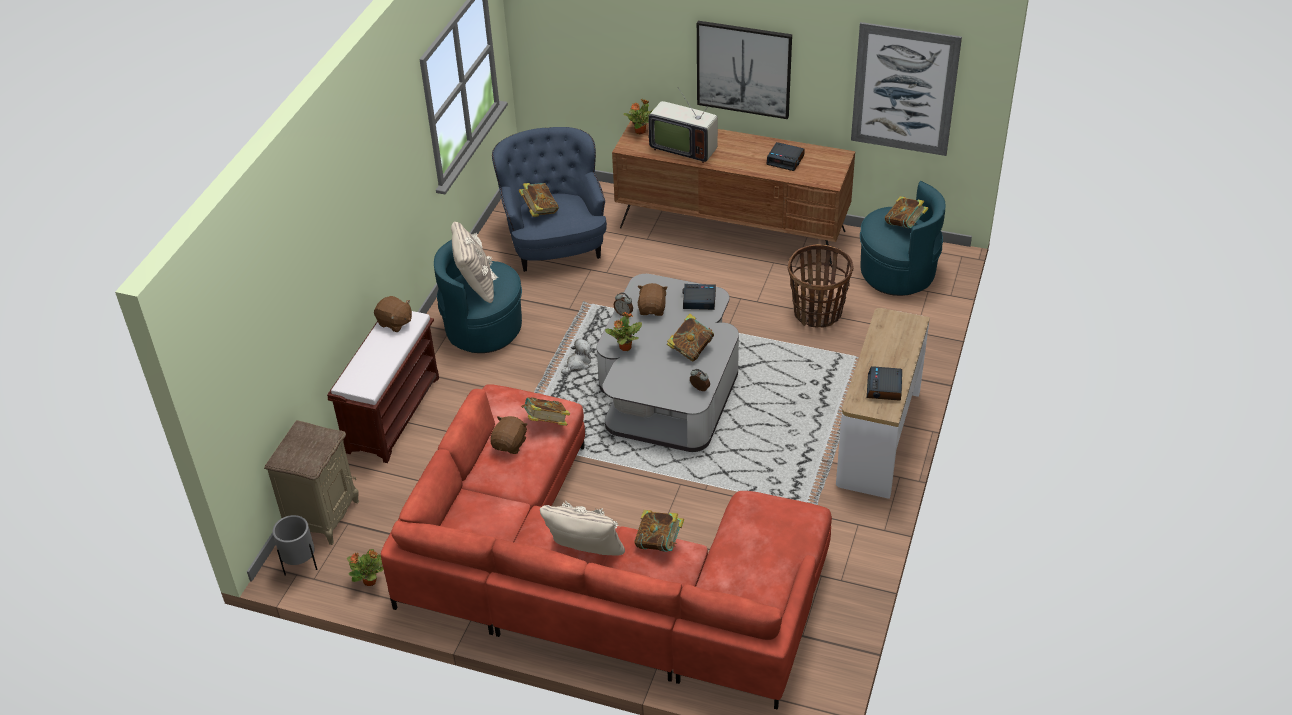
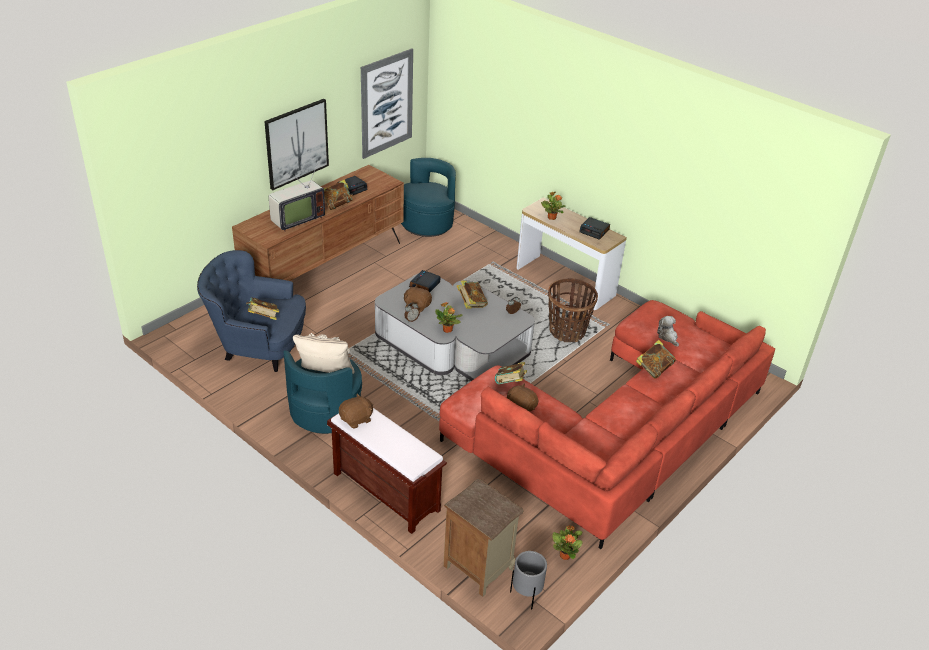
camera: 70 degrees left, 5 degrees down
beige pillow [540,501,625,556] -> none
plush toy [561,338,592,374] -> plush toy moved to [657,316,679,347]
potted plant [623,99,653,134] -> potted plant moved to [541,192,566,220]
basket [788,244,854,328] -> basket moved to [548,278,598,342]
book [885,196,929,228] -> book moved to [324,179,354,210]

